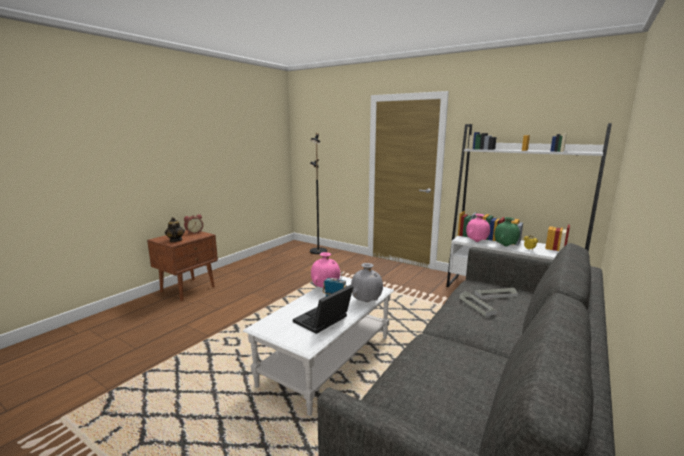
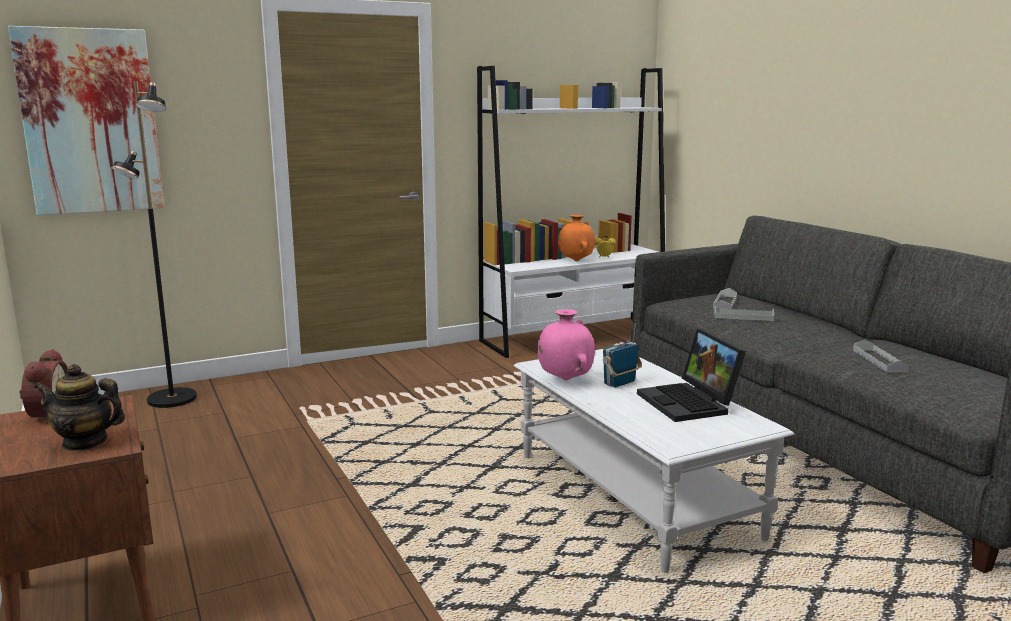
camera: 60 degrees left, 0 degrees up
grey vase [351,263,383,302] -> none
pink vase [466,214,490,242] -> none
green vase [494,217,520,247] -> orange vase [558,215,595,261]
none -> picture [8,26,164,215]
none -> grey tray [853,339,909,373]

